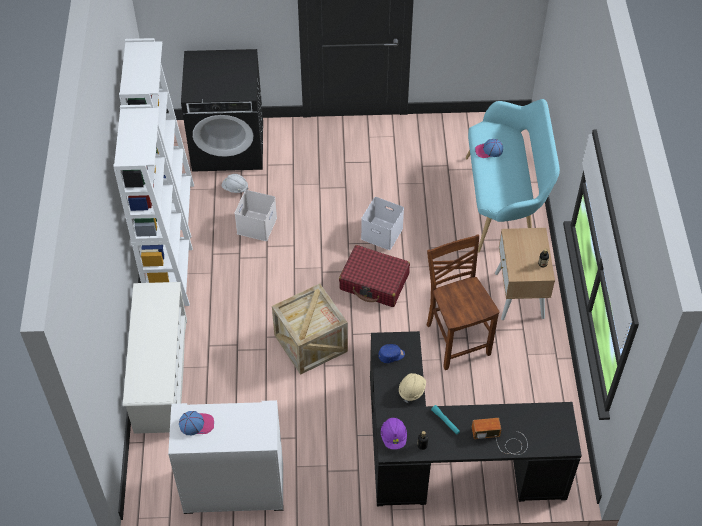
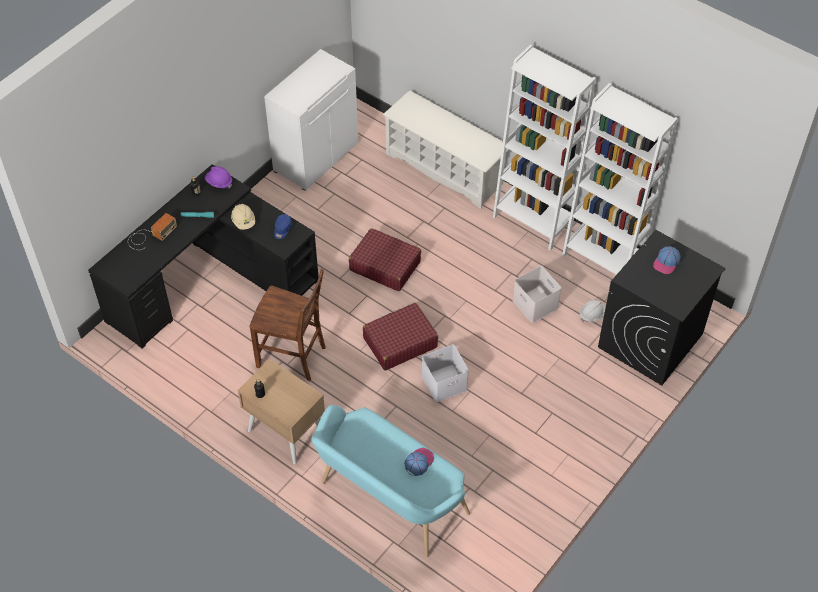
camera: 130 degrees right, 0 degrees up
cap [179,411,214,435] -> cap moved to [653,246,681,274]
crate [272,284,348,375] -> red suitcase [349,228,421,291]

